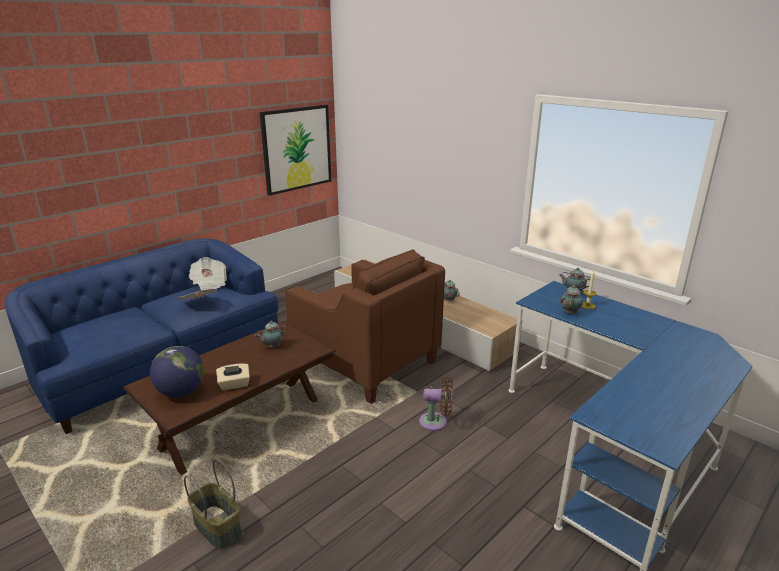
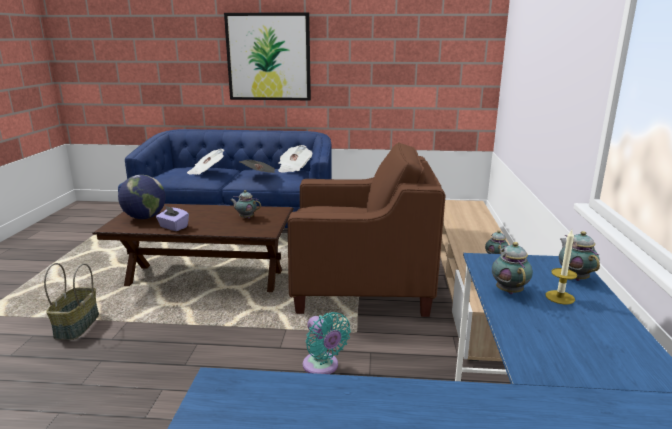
camera: 50 degrees right, 5 degrees down
beige tissue box [216,363,250,391] -> purple tissue box [156,206,189,231]
picture [260,105,331,196] -> picture moved to [224,12,311,100]
brown armchair [285,250,445,404] -> brown armchair turned 90 degrees counterclockwise [288,142,446,317]
brown fan [419,377,453,431] -> turquoise fan [303,312,351,374]
teapot [560,285,583,314] -> teapot turned 75 degrees counterclockwise [492,242,533,294]
none -> newspaper [187,149,224,175]

